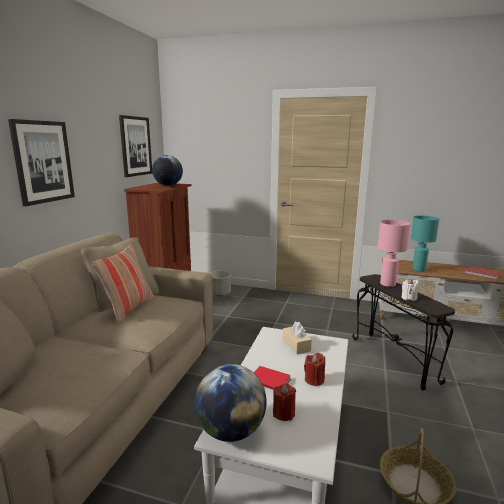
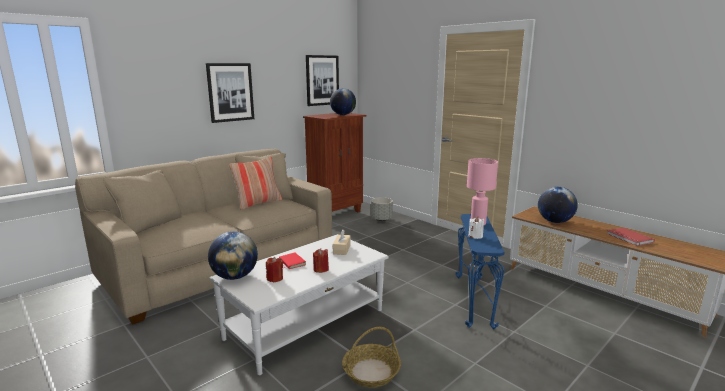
camera: 30 degrees right, 0 degrees up
black side table [352,274,455,391] -> blue side table [456,214,504,329]
turquoise table lamp [411,216,439,272] -> globe [538,187,578,223]

